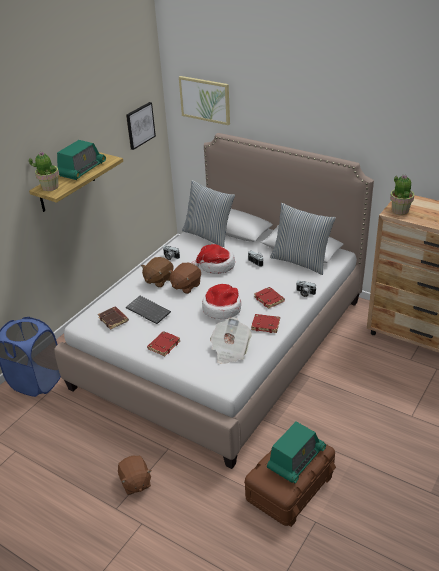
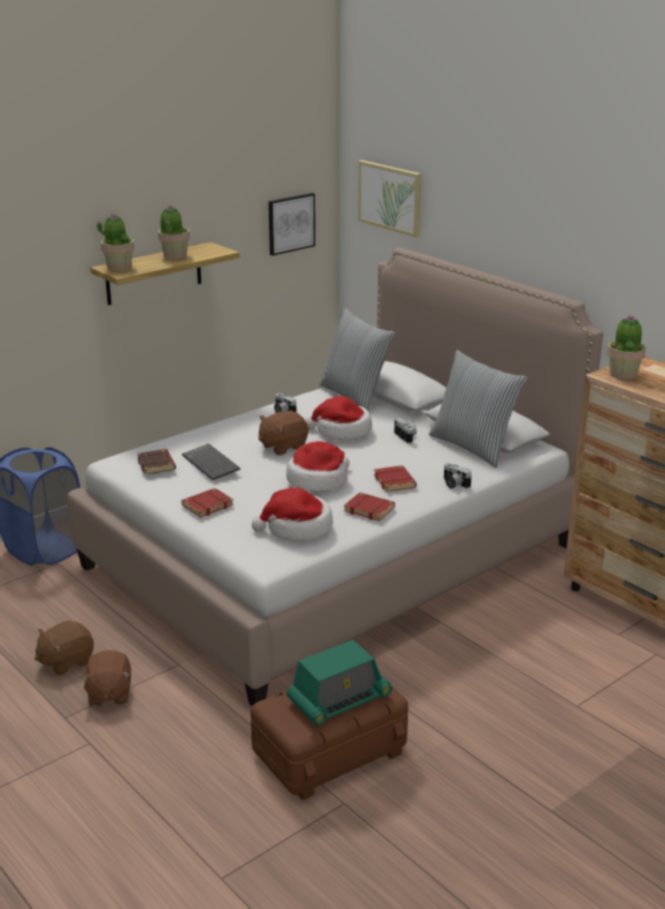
camera: 15 degrees right, 10 degrees down
radio [57,140,106,180] -> potted plant [158,205,190,260]
brown plush toy [141,257,173,288] -> brown plush toy moved to [35,620,94,675]
newspaper [210,318,252,364] -> hat [252,487,333,541]

